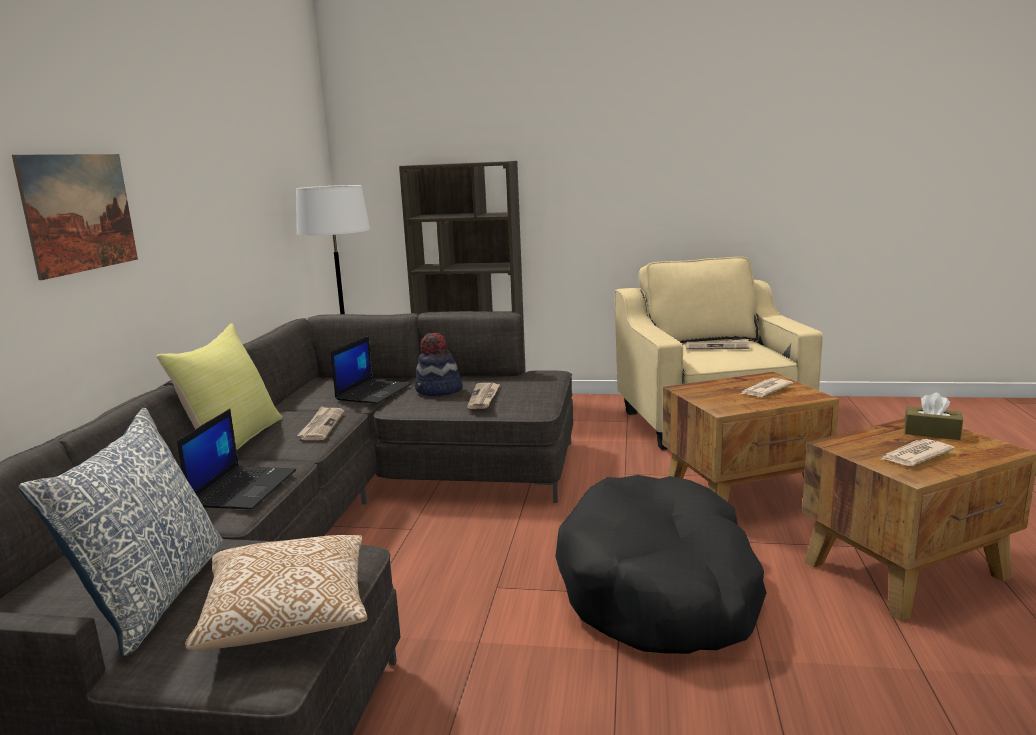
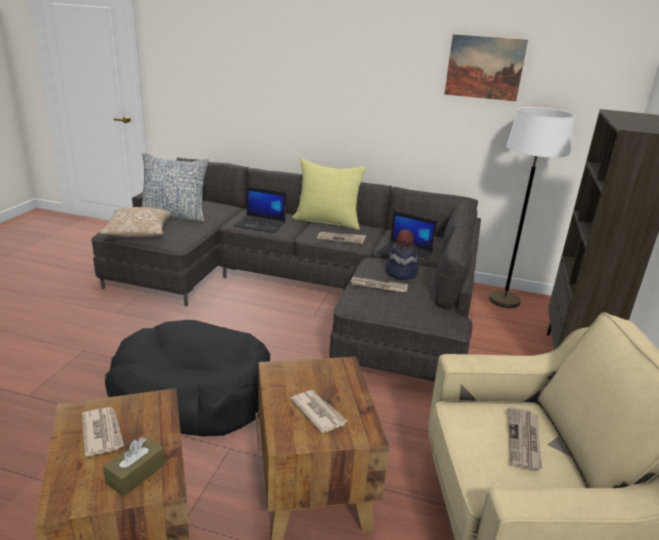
camera: 95 degrees right, 10 degrees up
picture [12,154,138,280] -> picture moved to [444,34,528,101]

